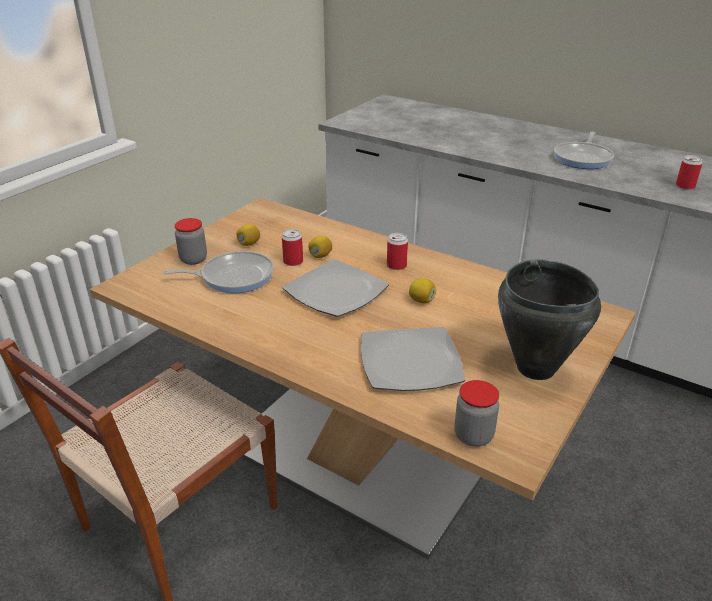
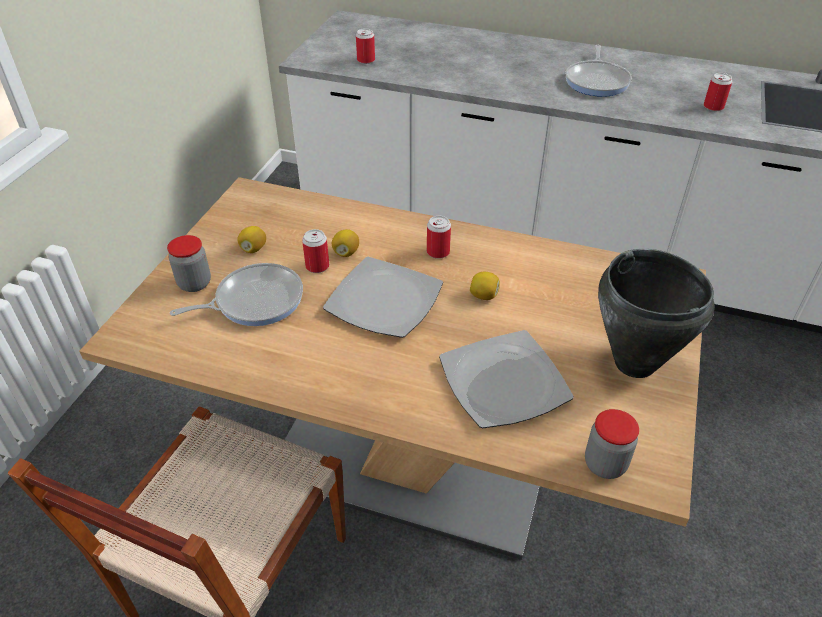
camera: 15 degrees left, 10 degrees up
none -> can [356,28,375,64]

